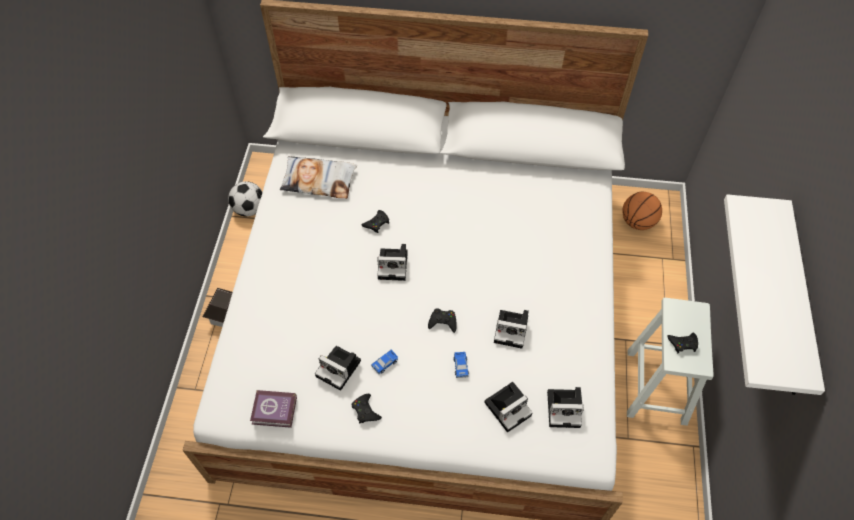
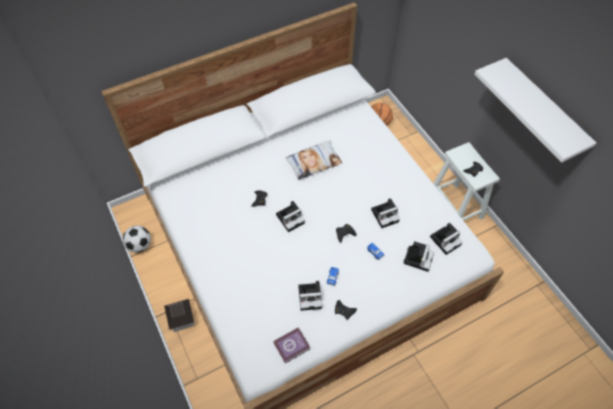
camera: 35 degrees left, 0 degrees up
pillow [280,156,357,199] -> pillow moved to [286,140,342,180]

